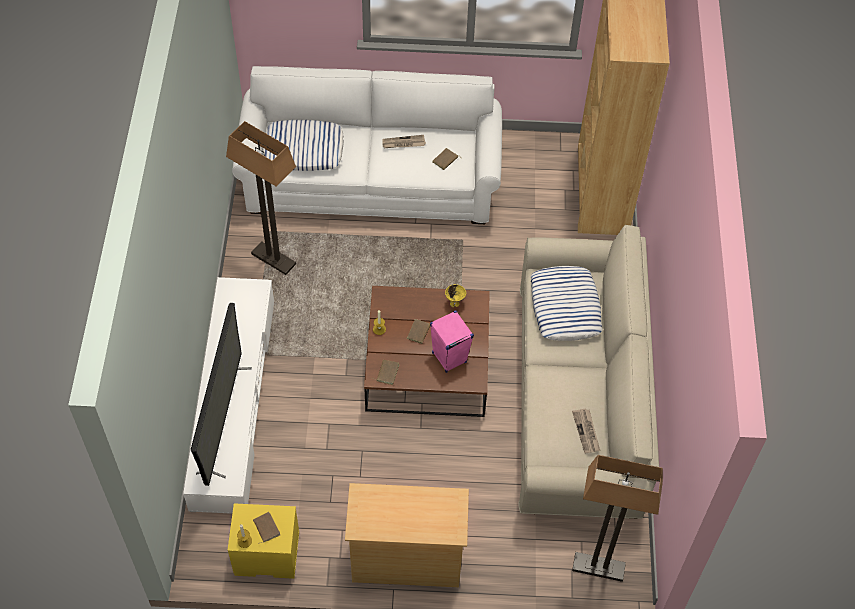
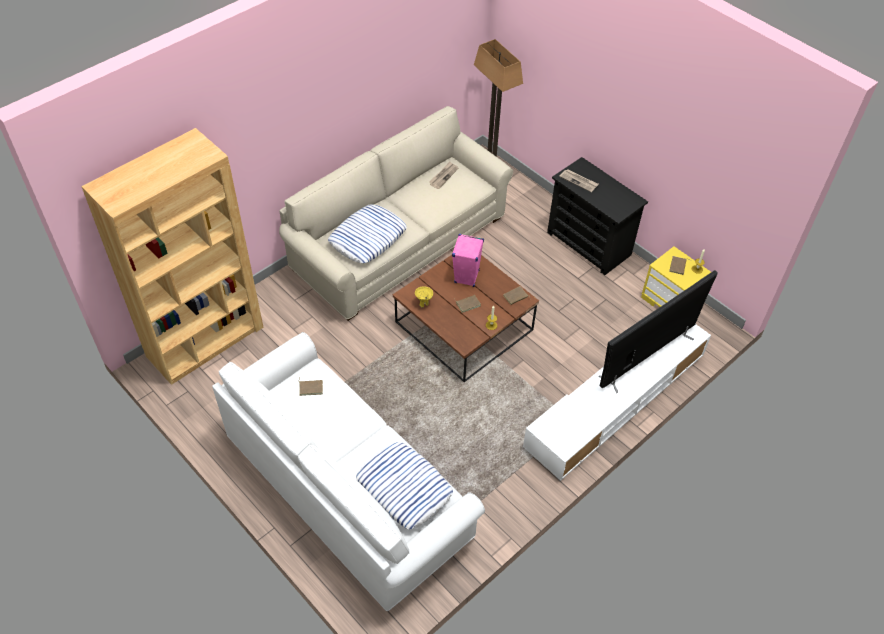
camera: 135 degrees left, 5 degrees down
floor lamp [226,121,296,275] -> none
beige dresser [345,483,469,587] -> black dresser [547,157,648,275]
newspaper [382,135,426,148] -> newspaper moved to [559,169,599,192]

